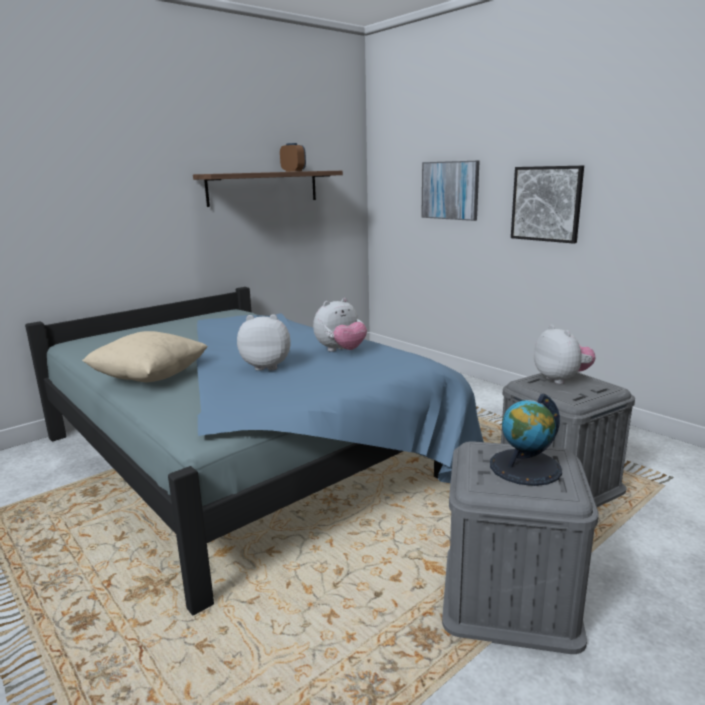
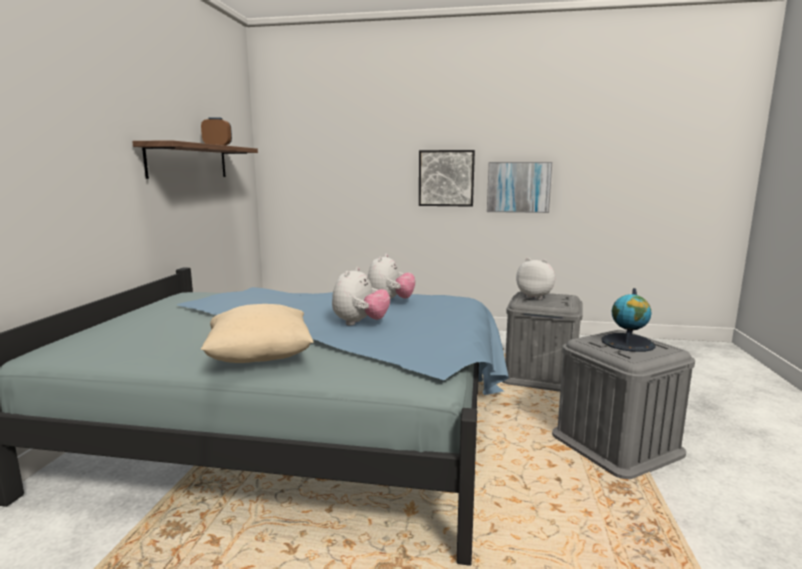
camera: 40 degrees left, 5 degrees down
plush toy [237,314,291,371] -> plush toy turned 150 degrees clockwise [332,267,390,325]
picture [421,161,480,221] -> picture moved to [487,162,552,213]

